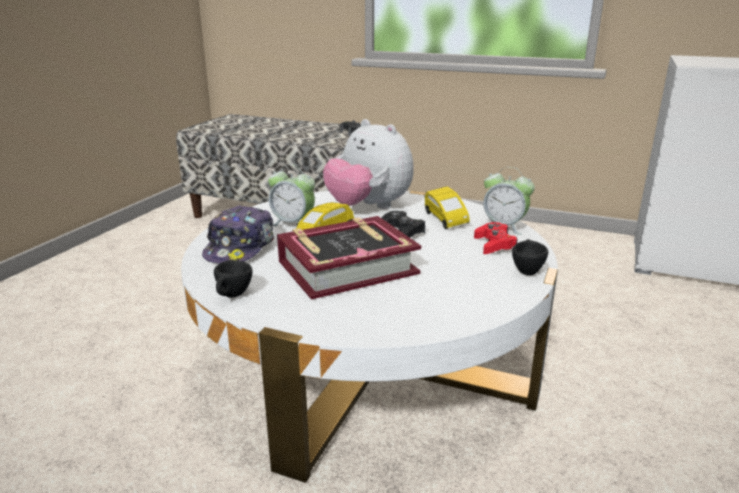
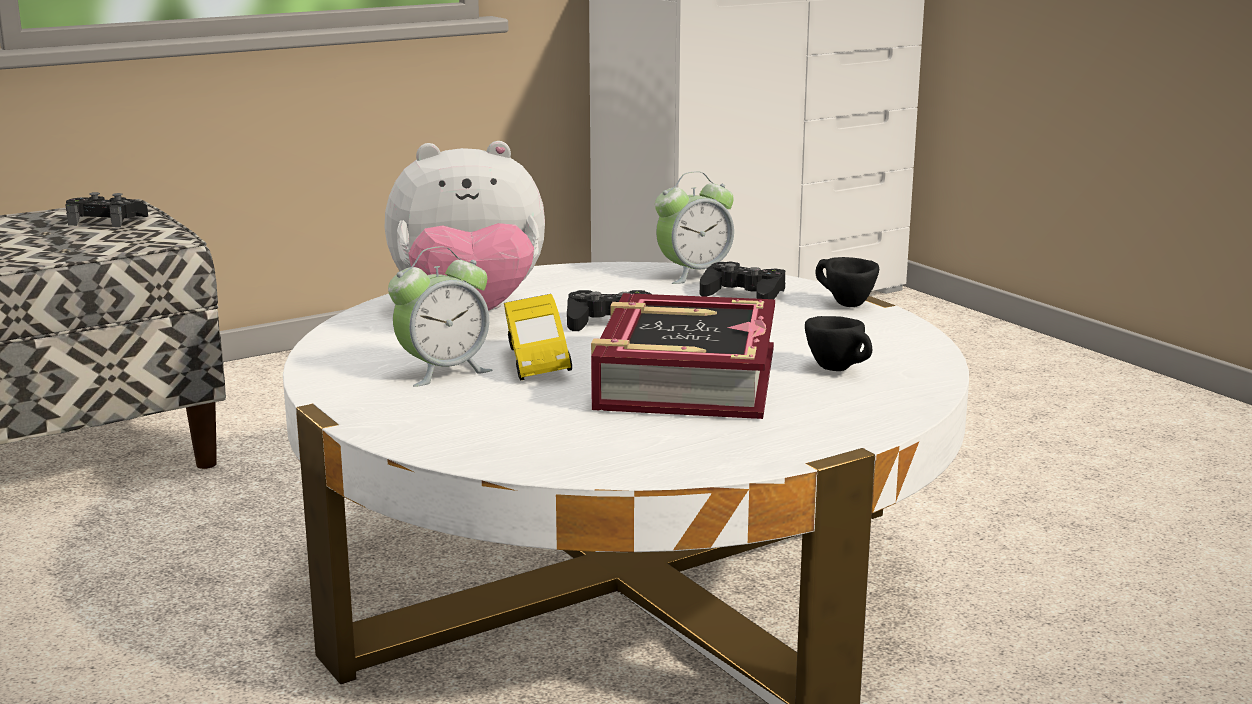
camera: 55 degrees left, 5 degrees down
cap [202,205,274,264] -> none
black cup [214,260,252,298] -> black cup moved to [805,316,872,371]
yellow toy car [424,186,470,229] -> none
red game controller [474,222,518,254] -> black game controller [700,262,786,299]

